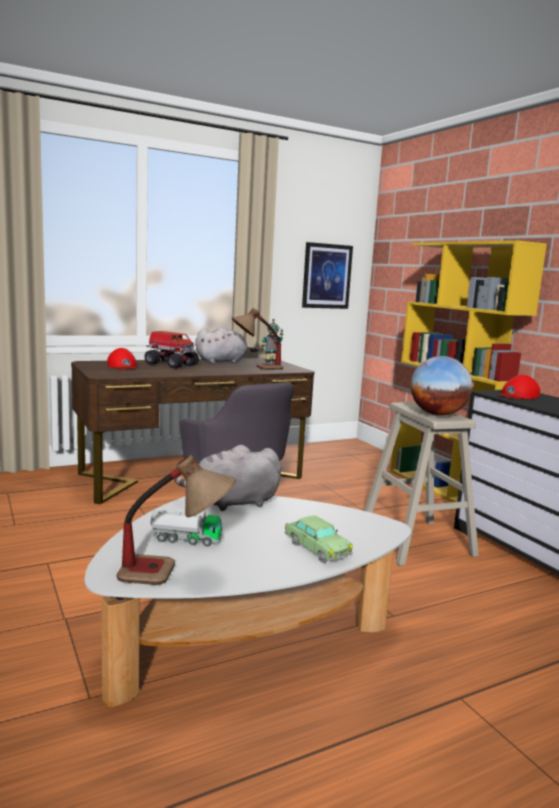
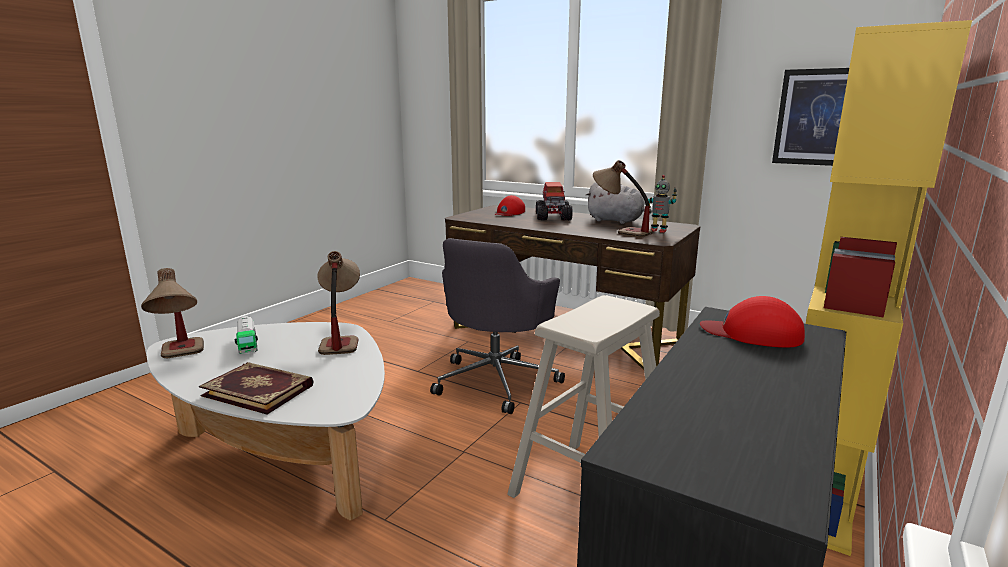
camera: 60 degrees right, 5 degrees up
grey plush toy [174,445,281,511] -> table lamp [317,251,360,355]
toy car [285,515,353,563] -> book [199,362,314,414]
globe [411,356,472,416] -> none

